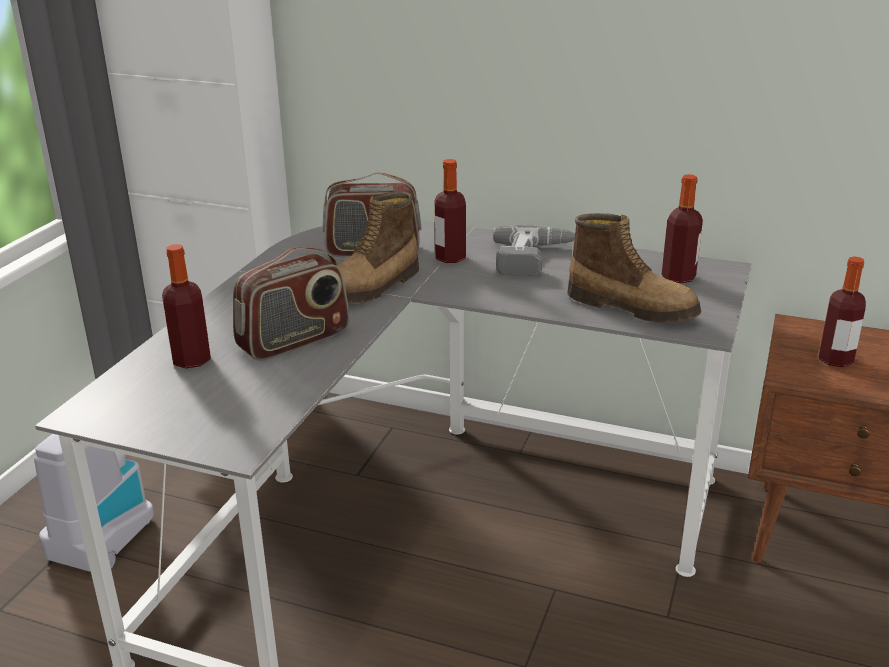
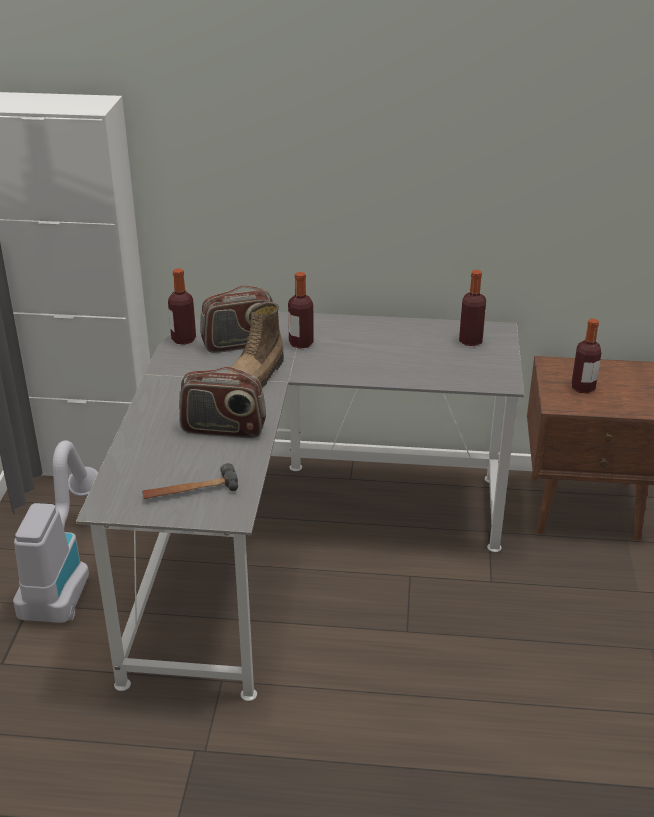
camera: 15 degrees left, 5 degrees up
bottle [162,244,211,369] -> bottle moved to [168,268,196,345]
radio [233,247,350,361] -> radio turned 60 degrees clockwise [179,367,266,438]
power drill [493,225,575,276] -> none
boot [567,213,701,322] -> none
none -> hammer [142,463,238,499]

